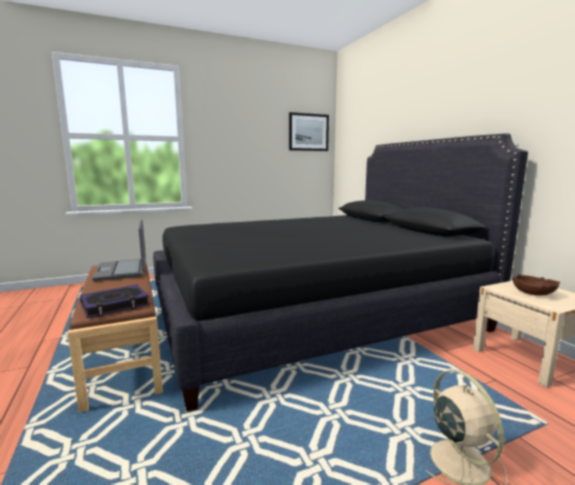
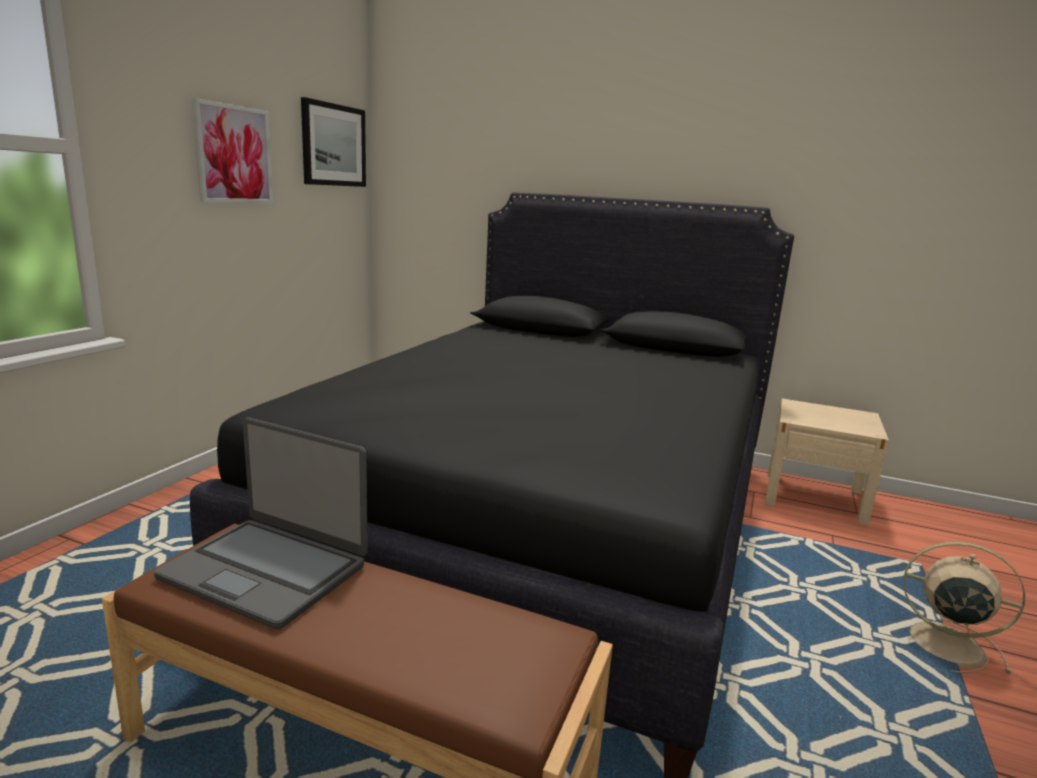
camera: 45 degrees left, 5 degrees up
book [80,284,149,318] -> none
brown bowl [513,274,560,296] -> none
none -> picture [192,98,273,203]

